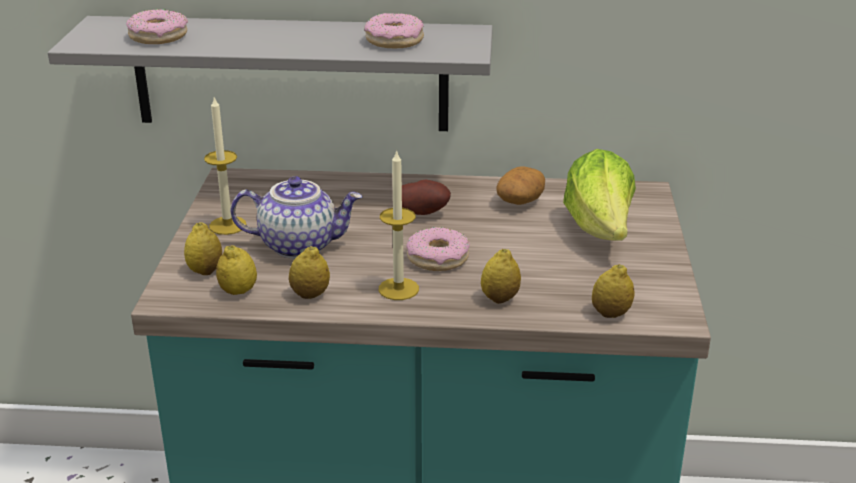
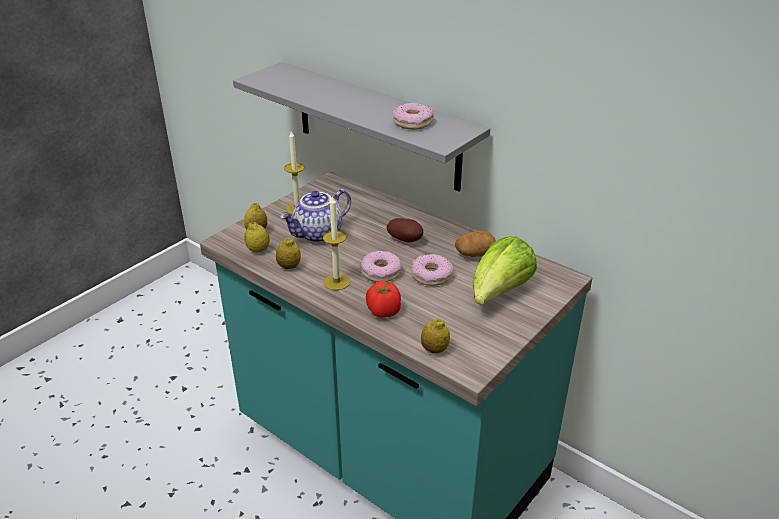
camera: 35 degrees right, 5 degrees up
donut [126,9,188,44] -> donut moved to [411,254,453,286]
teapot [231,176,363,259] -> teapot turned 105 degrees clockwise [280,189,351,243]
lemon [481,249,521,304] -> tomato [366,281,401,318]

